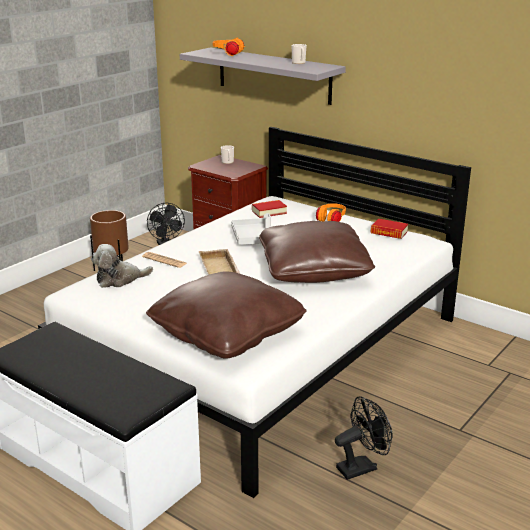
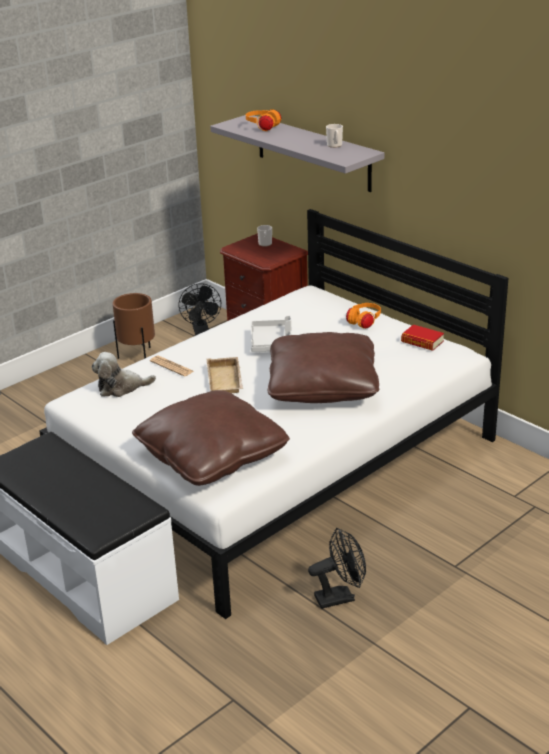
camera: 10 degrees right, 5 degrees up
book [252,200,287,218] -> none

